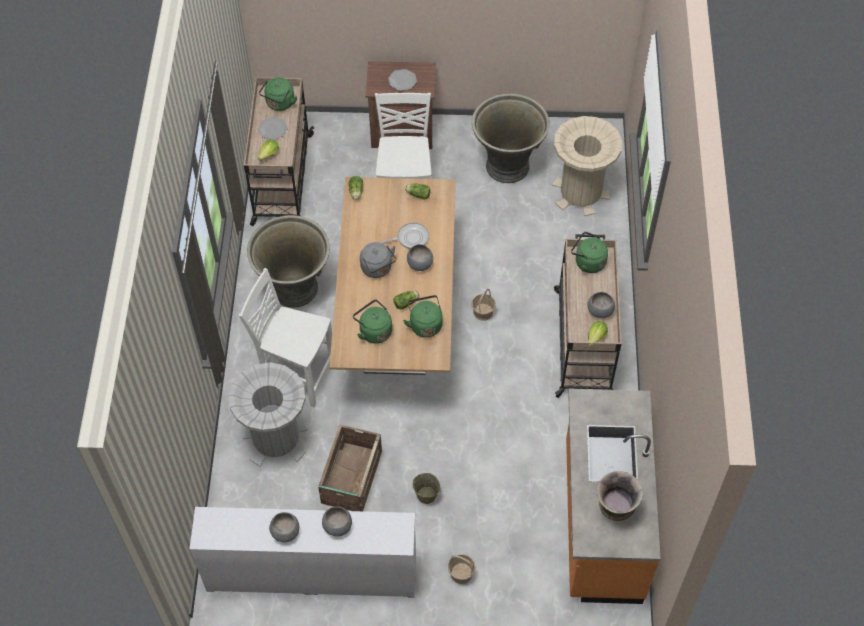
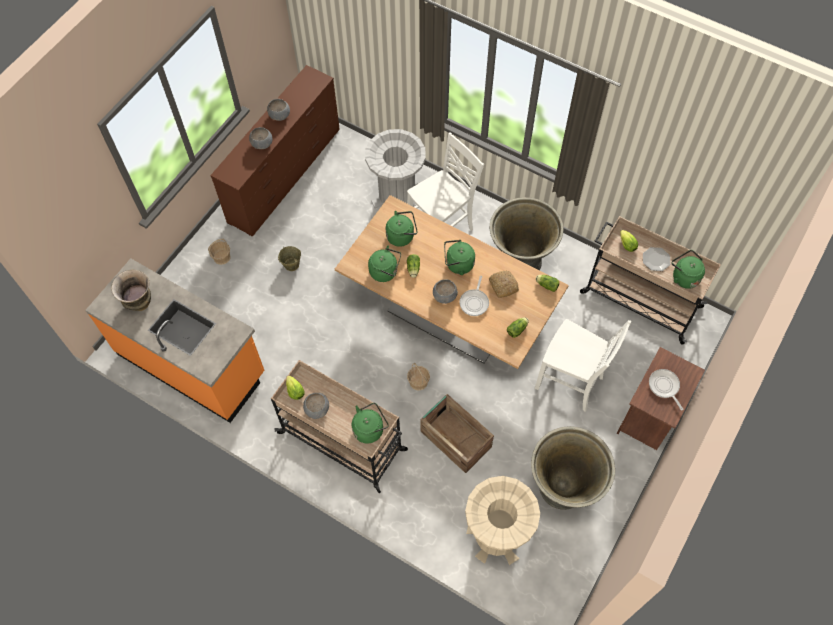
camera: 120 degrees right, 5 degrees up
white dresser [189,507,416,598] -> brown dresser [210,65,340,236]
crate [318,424,382,511] -> crate moved to [420,394,494,473]
grey kettle [360,242,396,278] -> green kettle [444,240,475,275]
plate [388,69,417,91] -> frying pan [649,369,683,410]
none -> bread [489,271,519,298]

